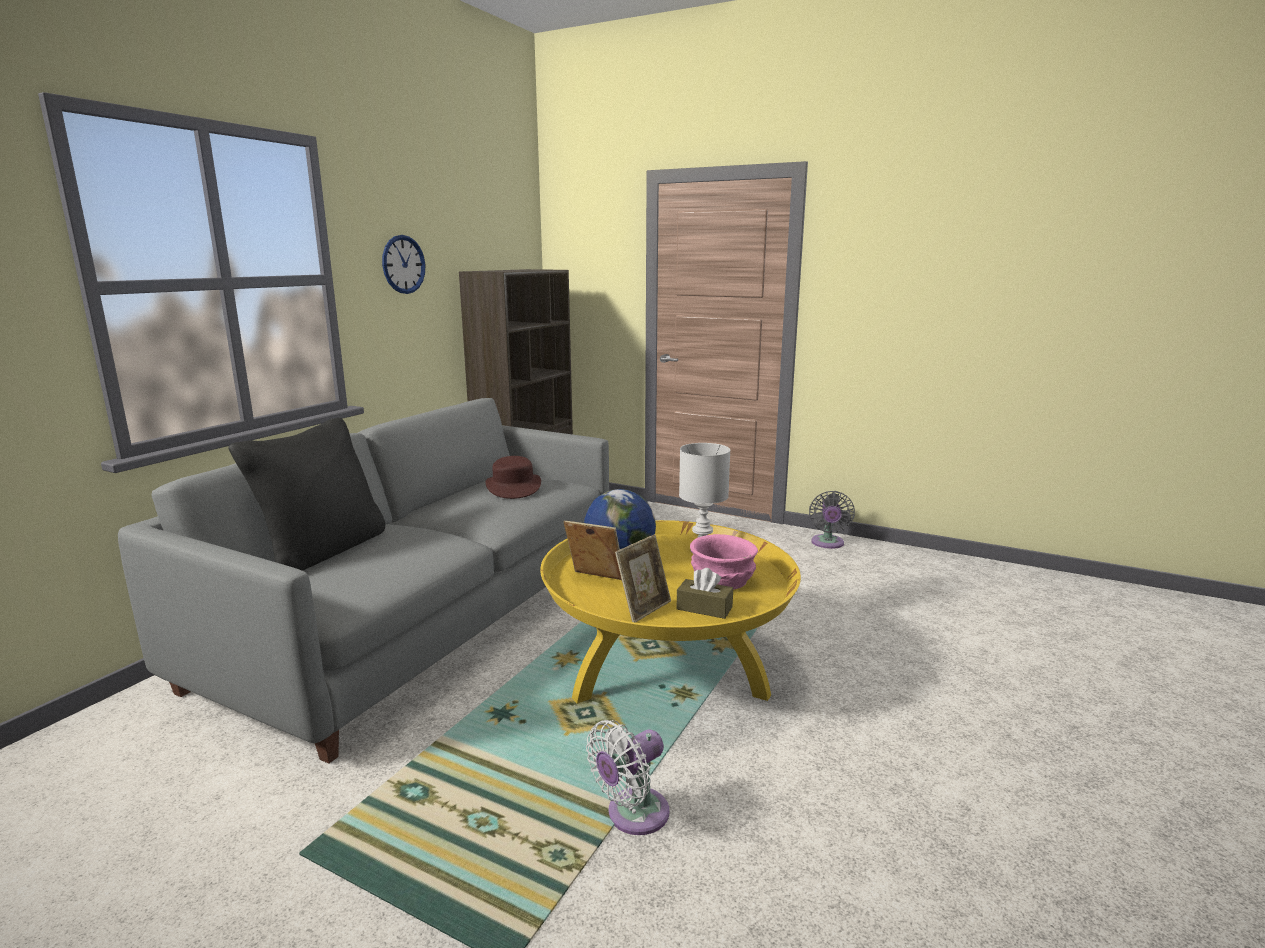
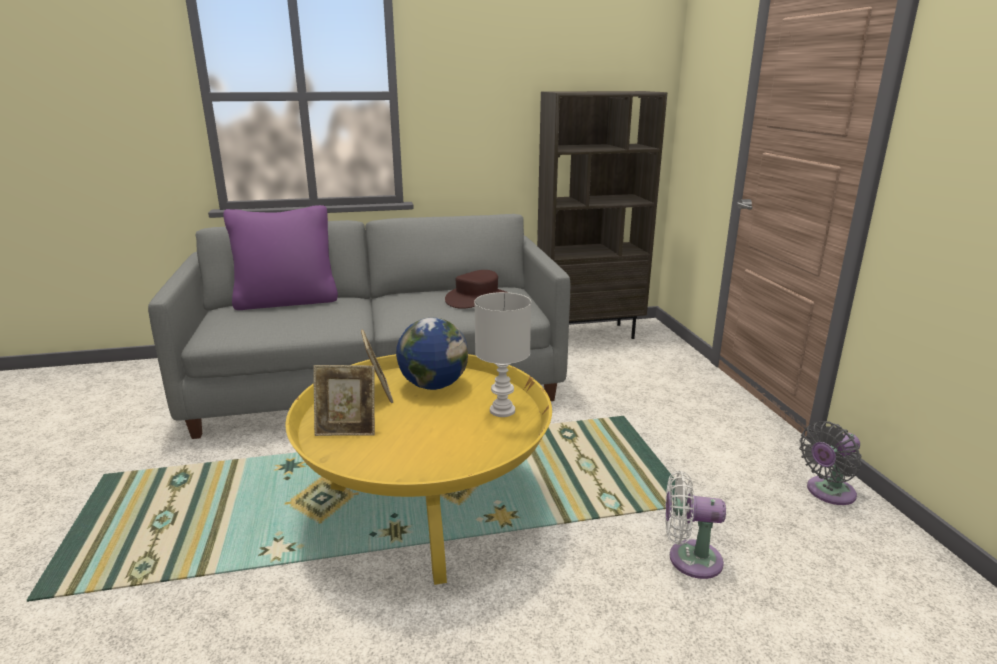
camera: 50 degrees right, 5 degrees up
black pillow [228,418,385,571] -> purple pillow [223,205,338,310]
wall clock [382,235,425,294] -> none
white fan [586,720,669,835] -> white fan moved to [665,471,726,579]
brown tissue box [677,568,733,619] -> none
pink bowl [690,534,758,590] -> none

